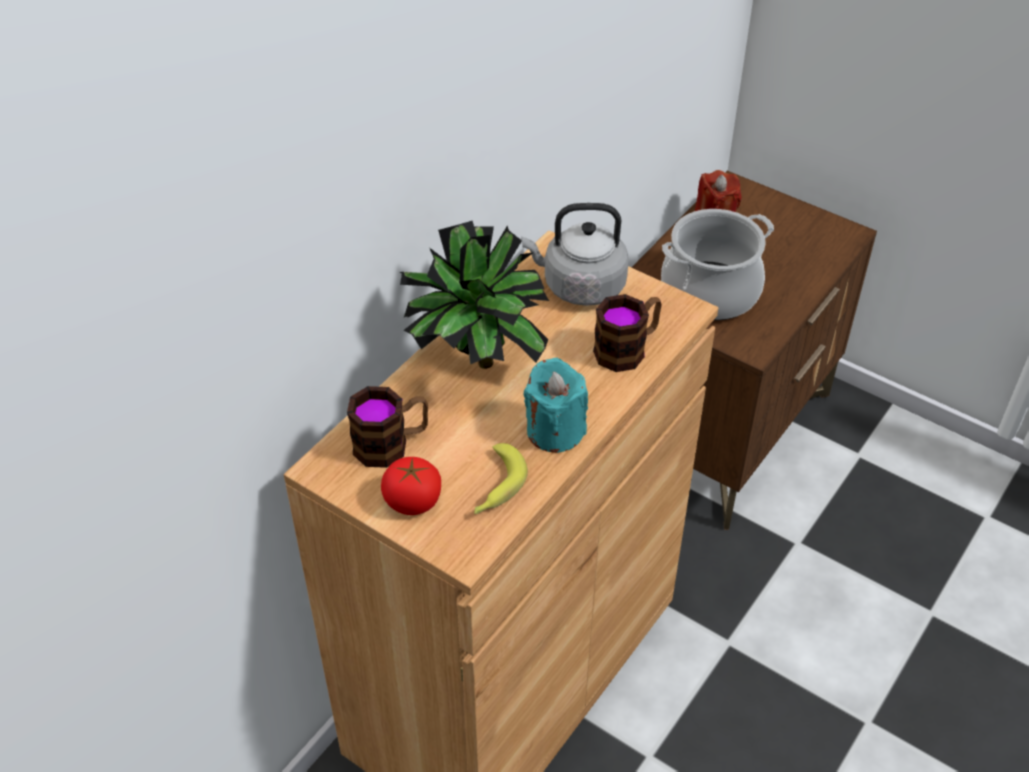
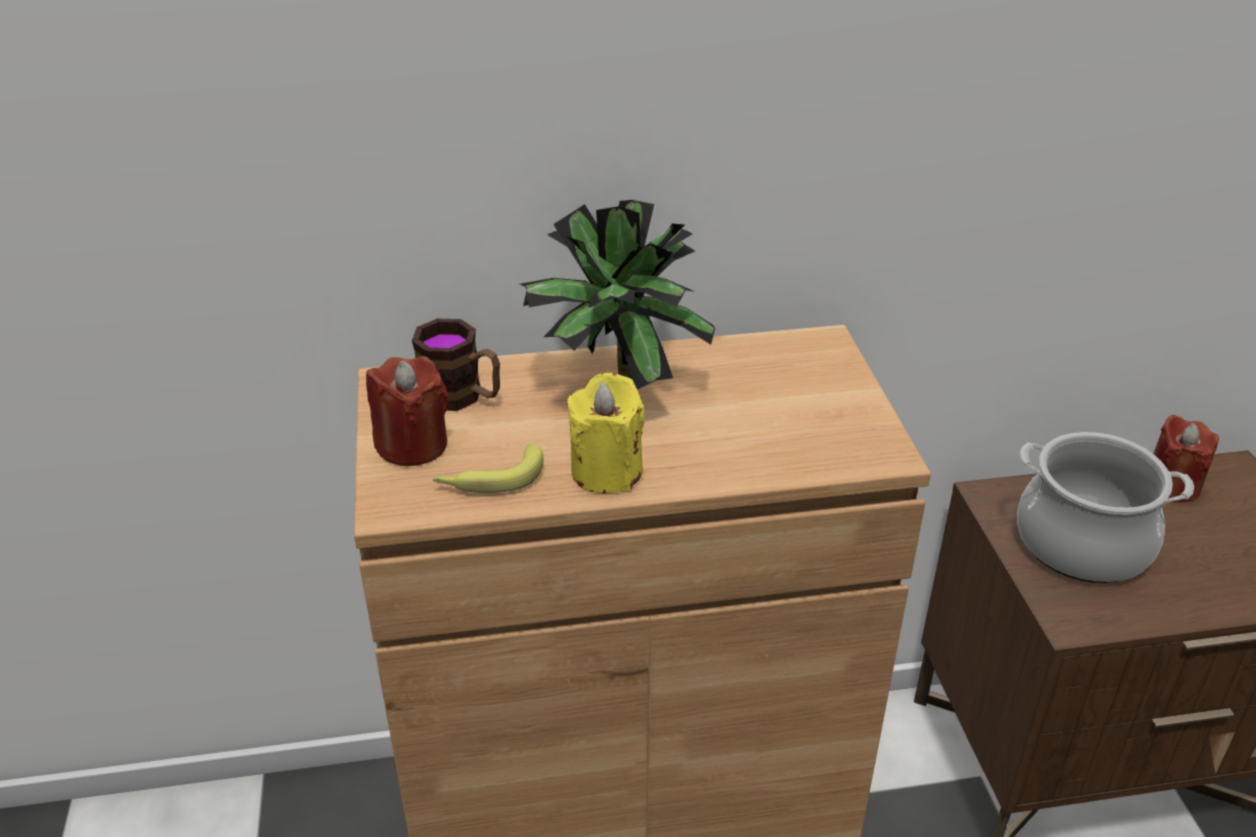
camera: 45 degrees right, 10 degrees down
tomato [381,457,441,515] -> red candle [366,356,448,466]
grey kettle [521,203,629,306] -> none
turquoise candle [523,358,588,453] -> yellow candle [567,373,645,493]
mug [593,294,662,372] -> none

